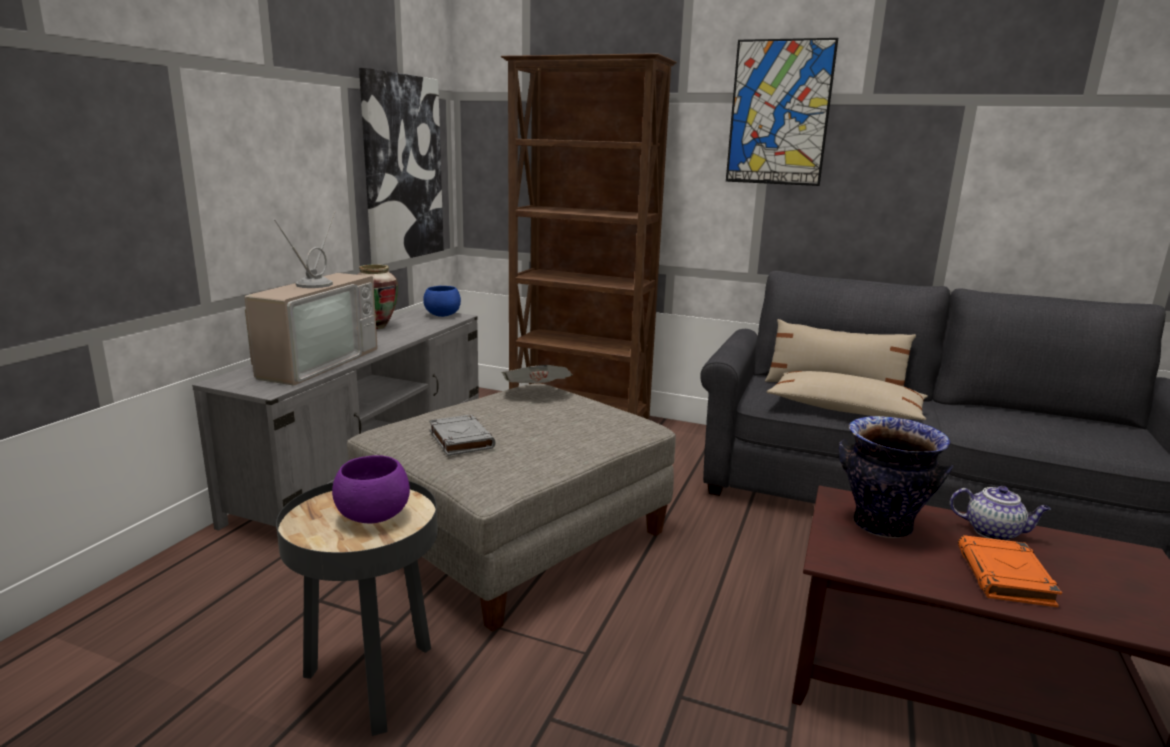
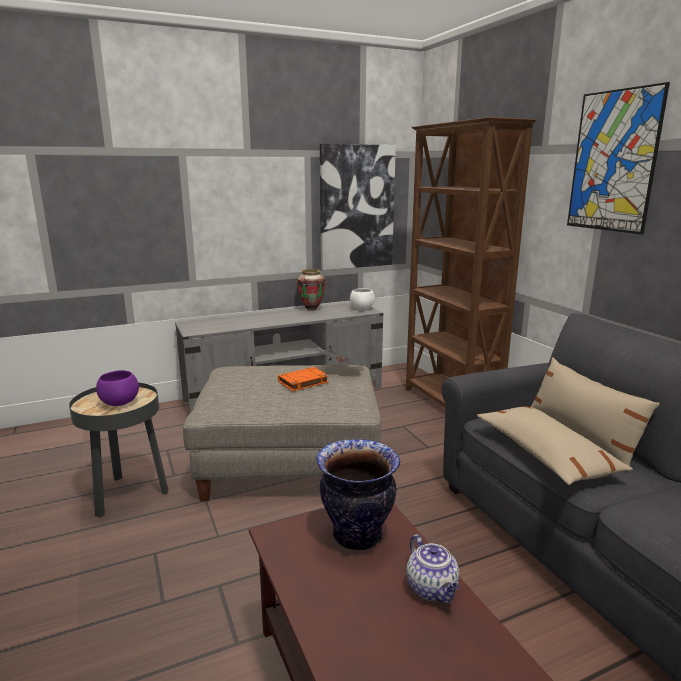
camera: 45 degrees right, 0 degrees up
television [244,211,378,385] -> none
blue bowl [423,286,461,317] -> white bowl [350,288,375,310]
grey book [429,414,496,456] -> none
orange book [958,535,1062,607] -> orange book moved to [278,367,329,391]

